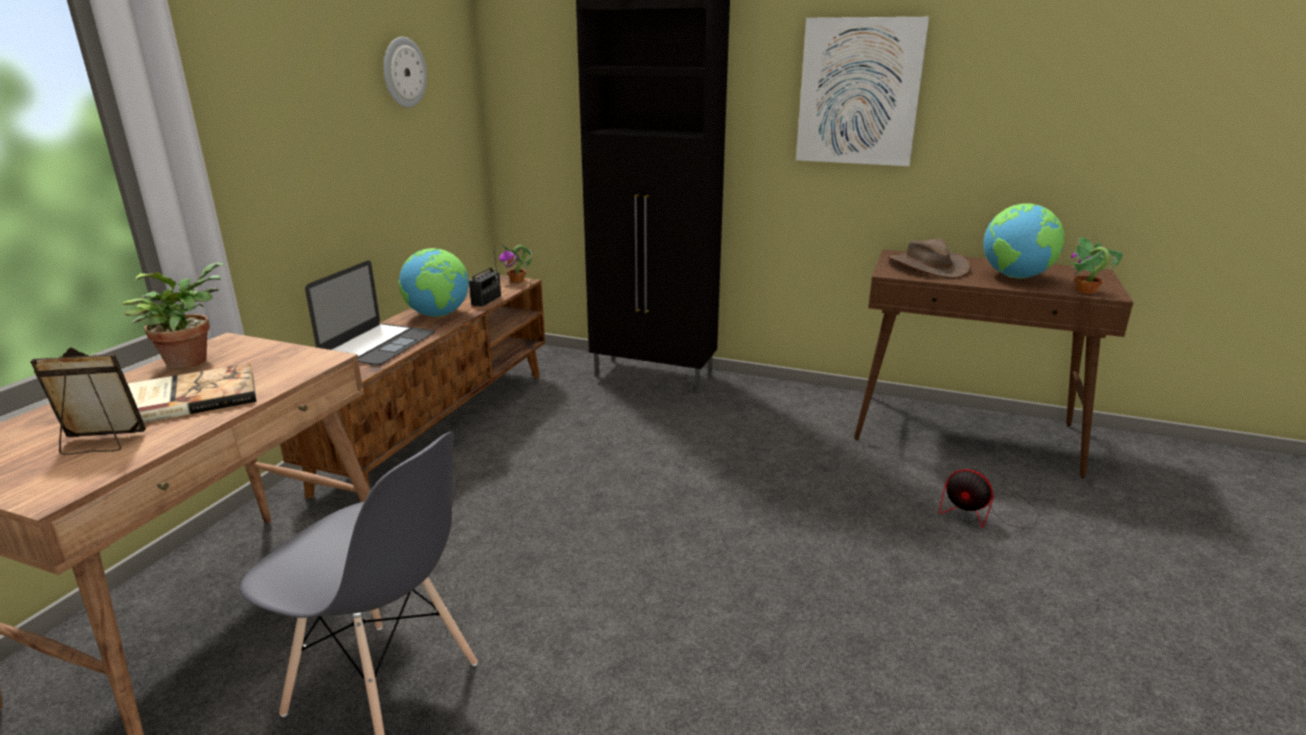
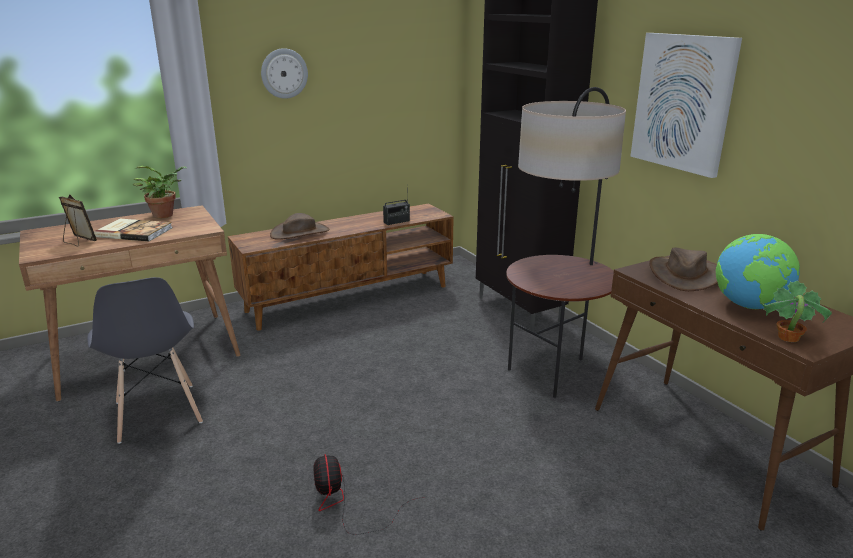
camera: 40 degrees right, 0 degrees up
laptop [305,260,435,365] -> brown hat [270,213,329,240]
wall clock [384,37,427,108] -> wall clock moved to [261,48,308,99]
globe [399,248,469,317] -> none
potted plant [499,244,532,282] -> none
fan [939,469,1040,529] -> fan moved to [313,454,423,535]
none -> floor lamp [506,87,626,398]

